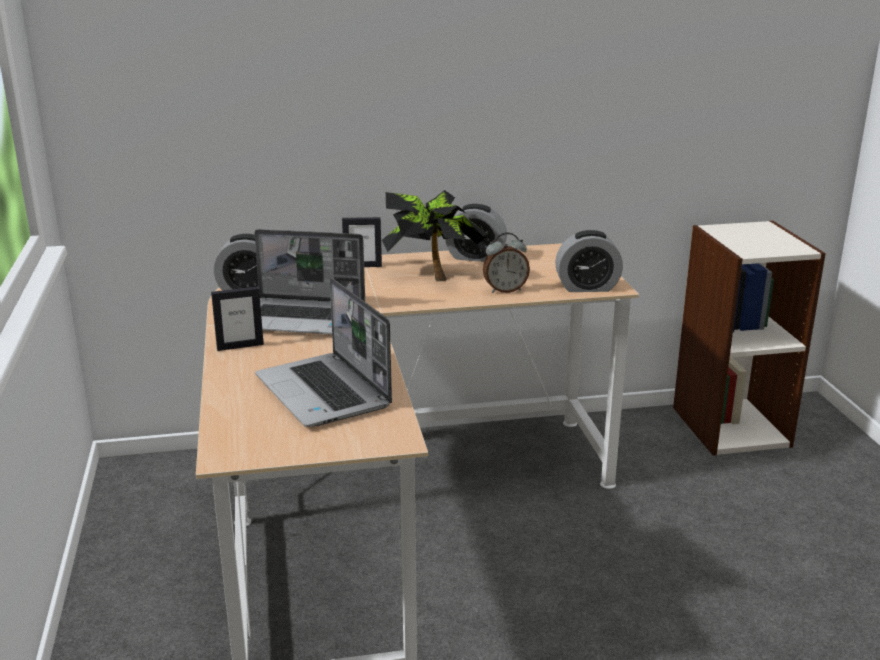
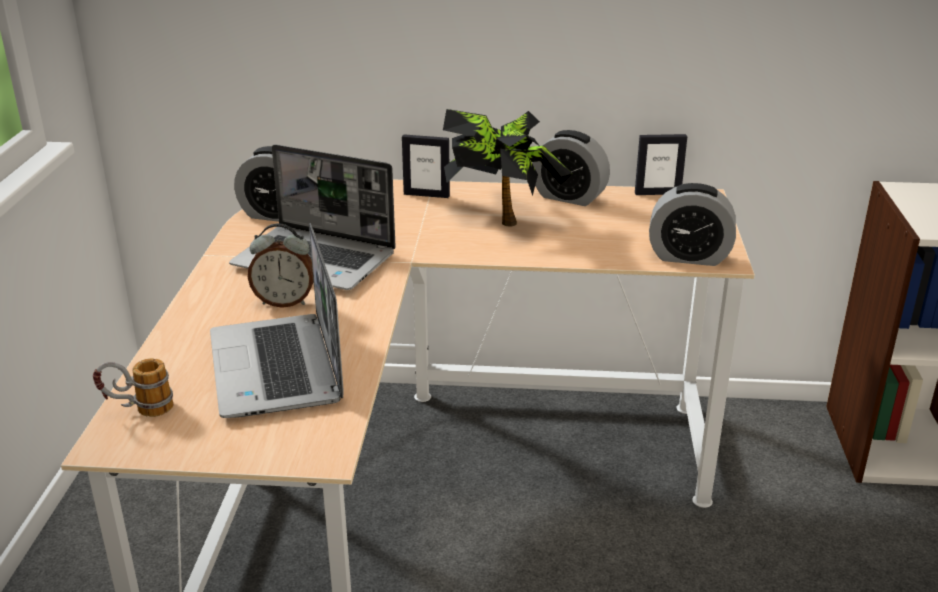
camera: 15 degrees right, 5 degrees up
picture frame [211,287,264,351] -> picture frame moved to [635,134,687,195]
alarm clock [483,232,530,293] -> alarm clock moved to [248,223,314,308]
none -> mug [93,358,173,417]

